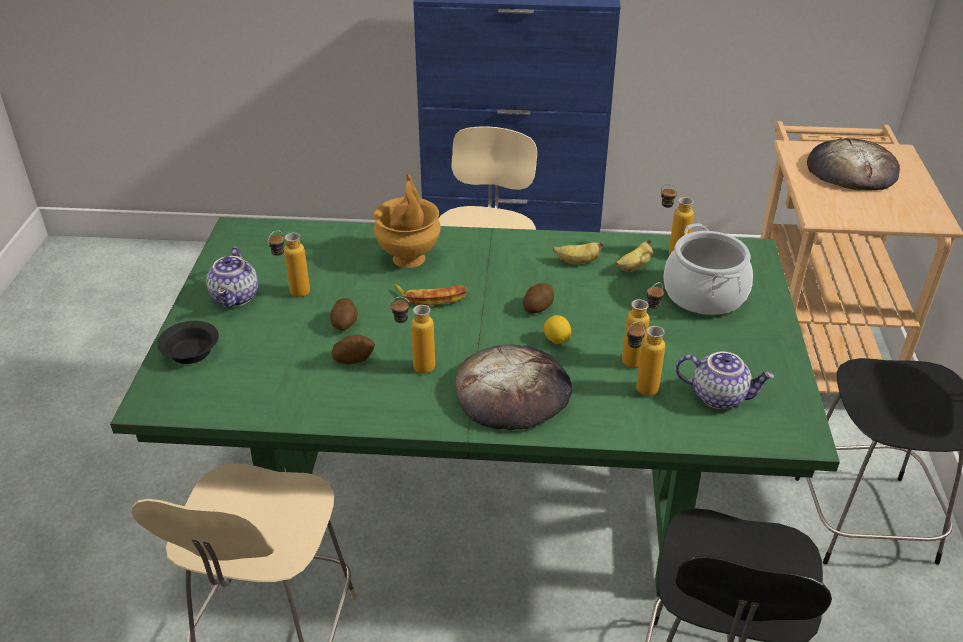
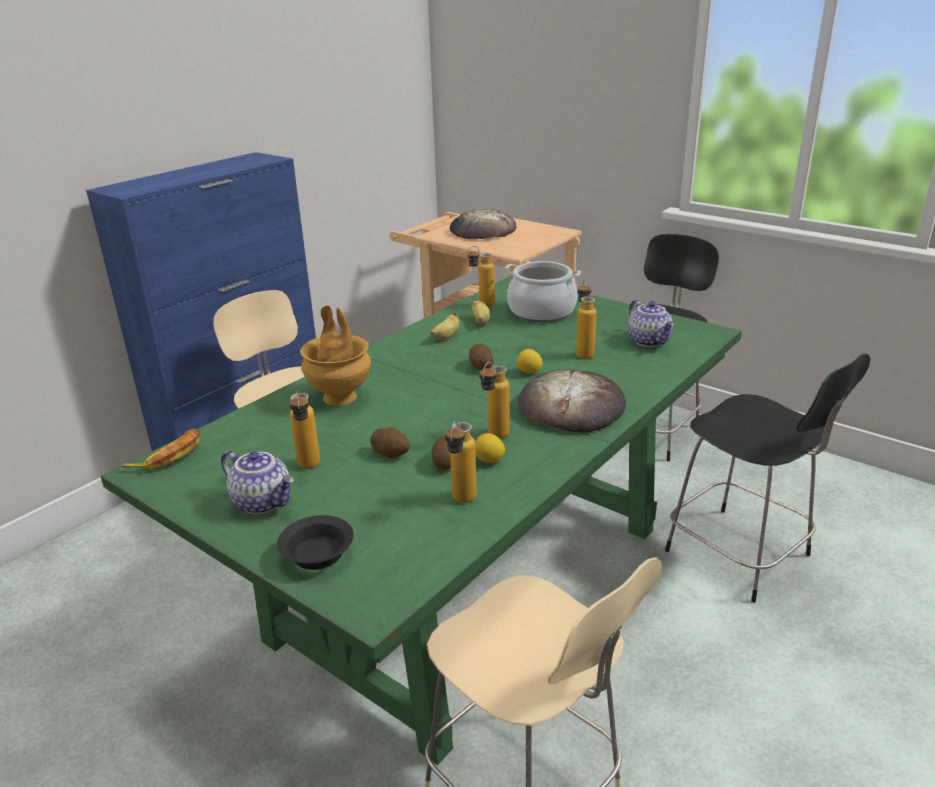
camera: 55 degrees left, 10 degrees down
banana [394,284,468,305] -> banana moved to [121,429,200,470]
bottle [627,321,665,396] -> bottle moved to [445,421,477,503]
teapot [676,352,775,409] -> teapot turned 105 degrees clockwise [628,299,674,347]
none -> lemon [475,433,505,463]

